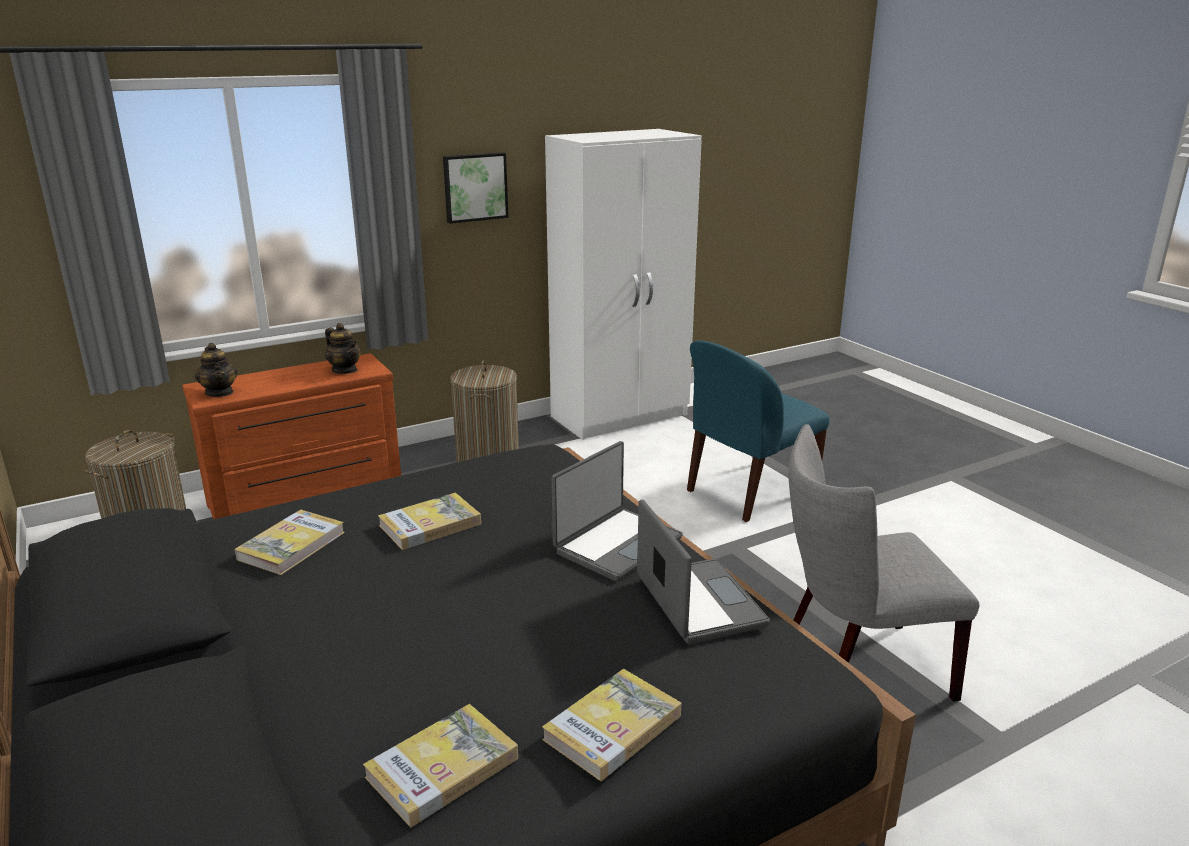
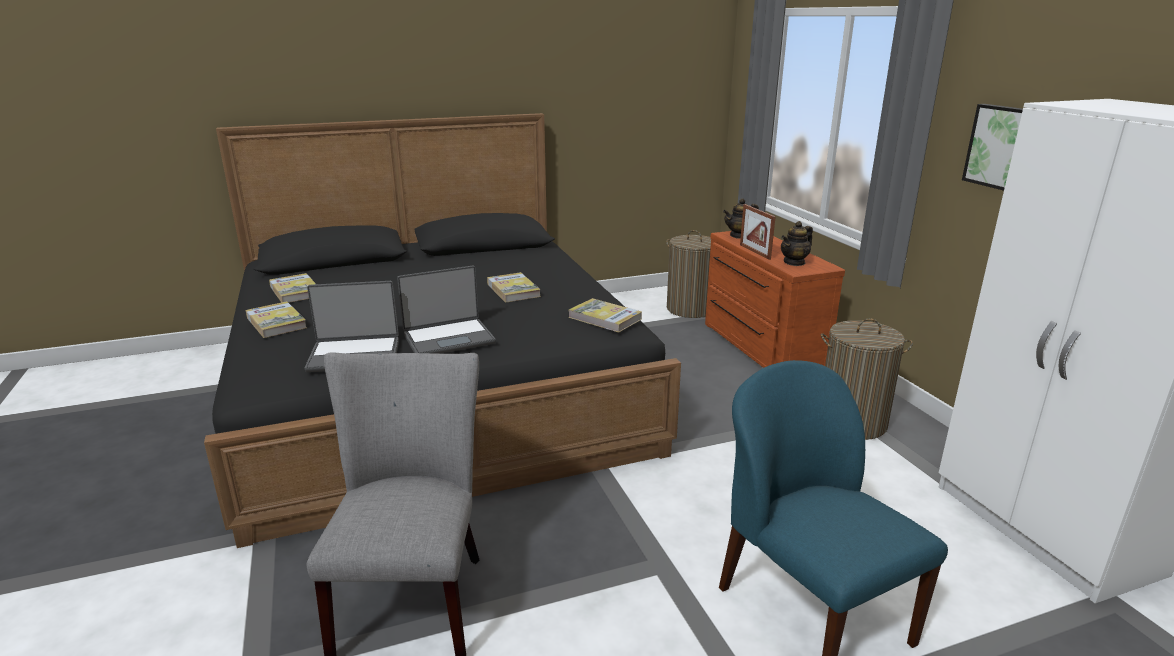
camera: 100 degrees right, 0 degrees up
book [235,510,345,575] -> book moved to [568,298,642,332]
laptop [552,441,683,581] -> laptop turned 75 degrees counterclockwise [397,265,496,354]
none -> picture frame [740,204,776,260]

